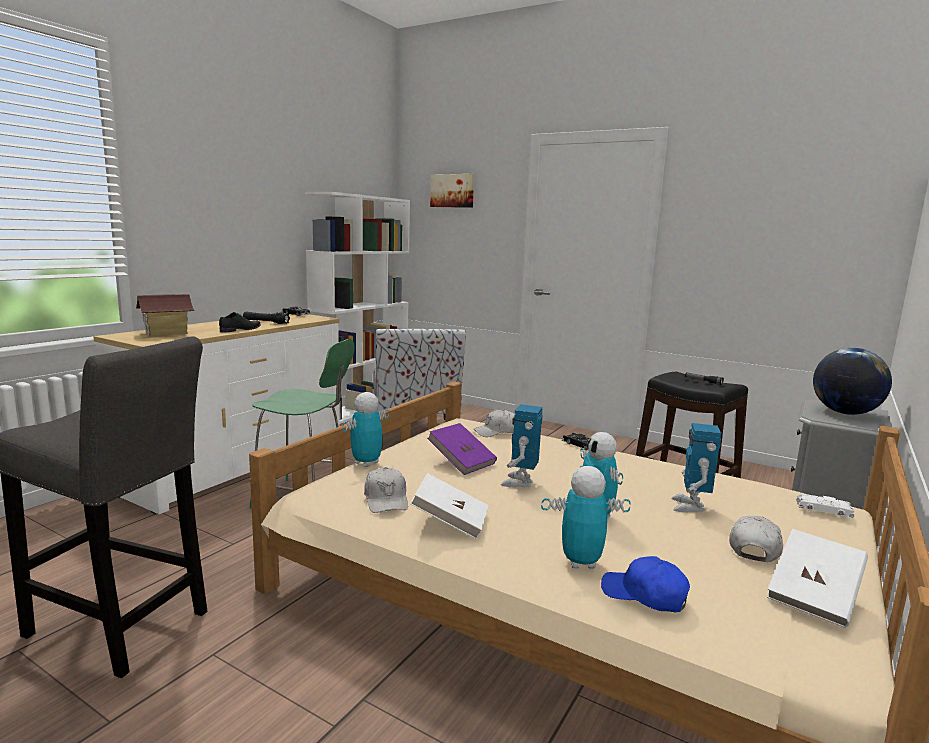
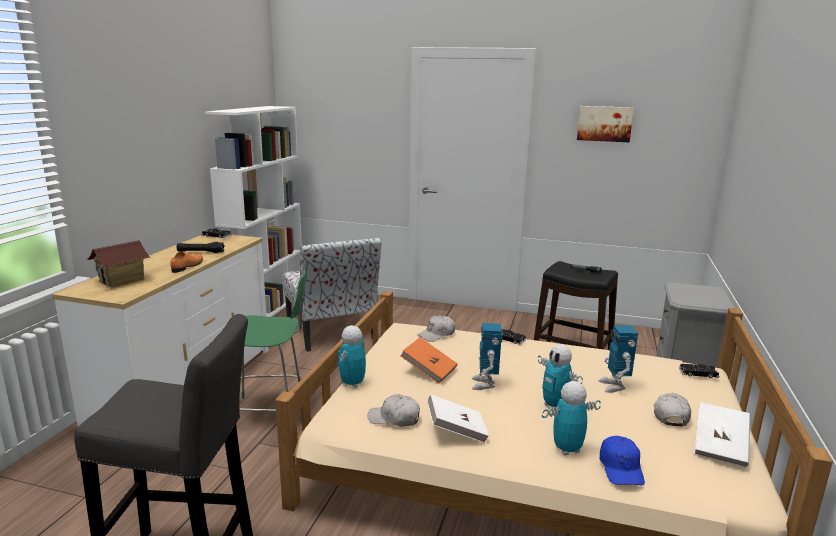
camera: 15 degrees left, 5 degrees up
black shoe [219,312,261,333] -> orange shoe [171,251,203,273]
white cap [364,467,408,513] -> white cap turned 135 degrees clockwise [368,394,420,427]
purple book [427,423,497,475] -> orange book [400,337,458,384]
picture [430,174,474,208] -> picture moved to [577,106,634,142]
blue cap [601,556,690,612] -> blue cap turned 105 degrees counterclockwise [599,436,645,485]
white toy car [796,494,854,517] -> black toy car [679,364,720,378]
globe [813,348,892,415] -> none

